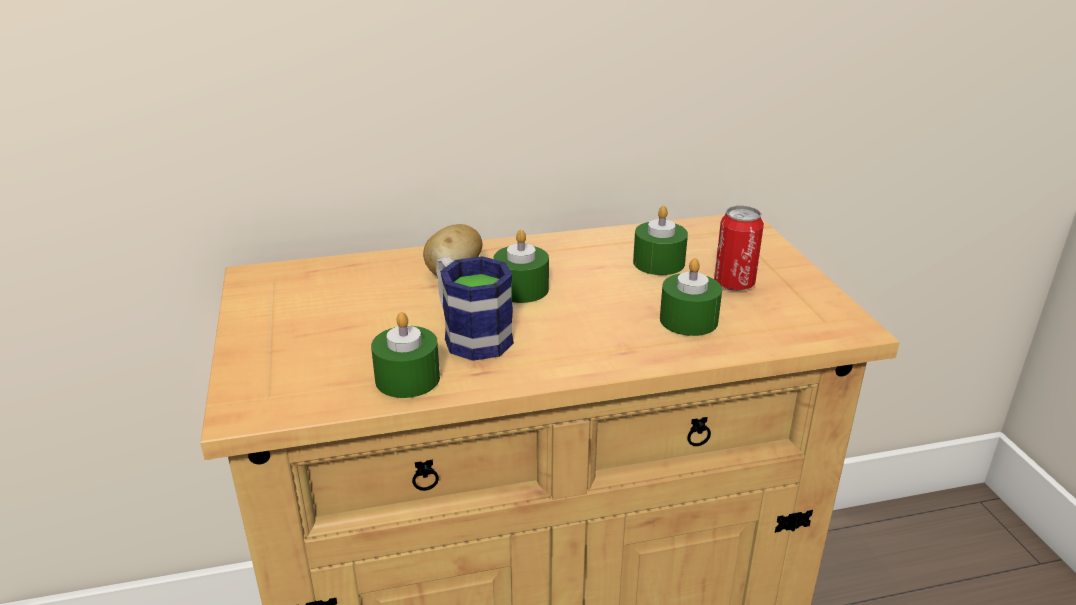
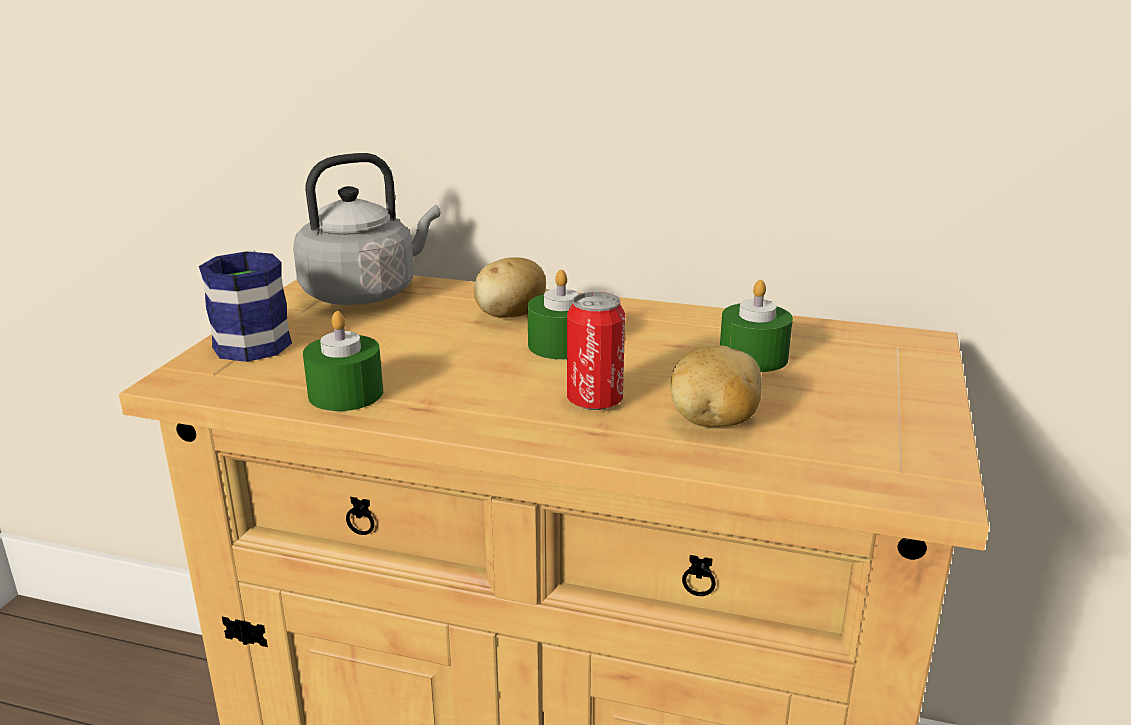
camera: 30 degrees right, 5 degrees down
mug [436,256,514,361] -> mug moved to [199,250,292,362]
green candle [660,258,722,336] -> potato [670,345,762,427]
can [714,206,764,291] -> can moved to [567,292,625,410]
none -> grey kettle [293,153,440,305]

